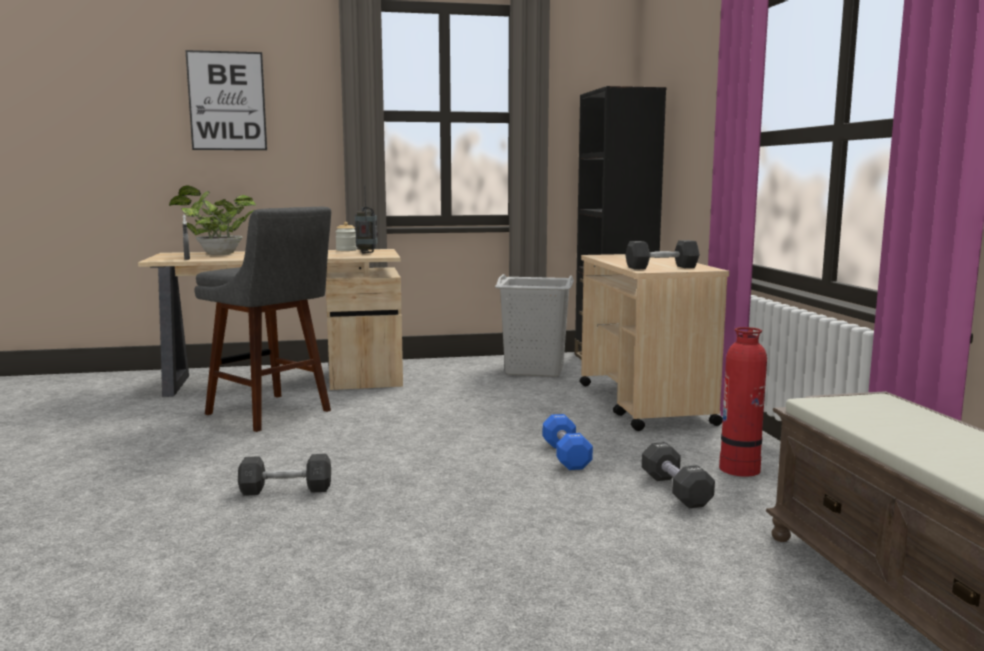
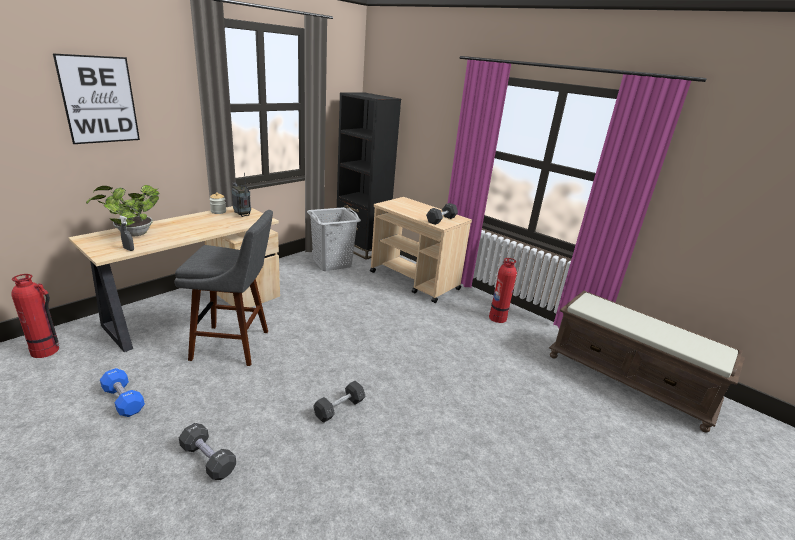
camera: 40 degrees left, 15 degrees up
blue dumbbell [543,414,593,470] -> blue dumbbell moved to [100,368,145,417]
black dumbbell [642,442,715,508] -> black dumbbell moved to [179,423,236,480]
none -> fire extinguisher [11,274,59,358]

